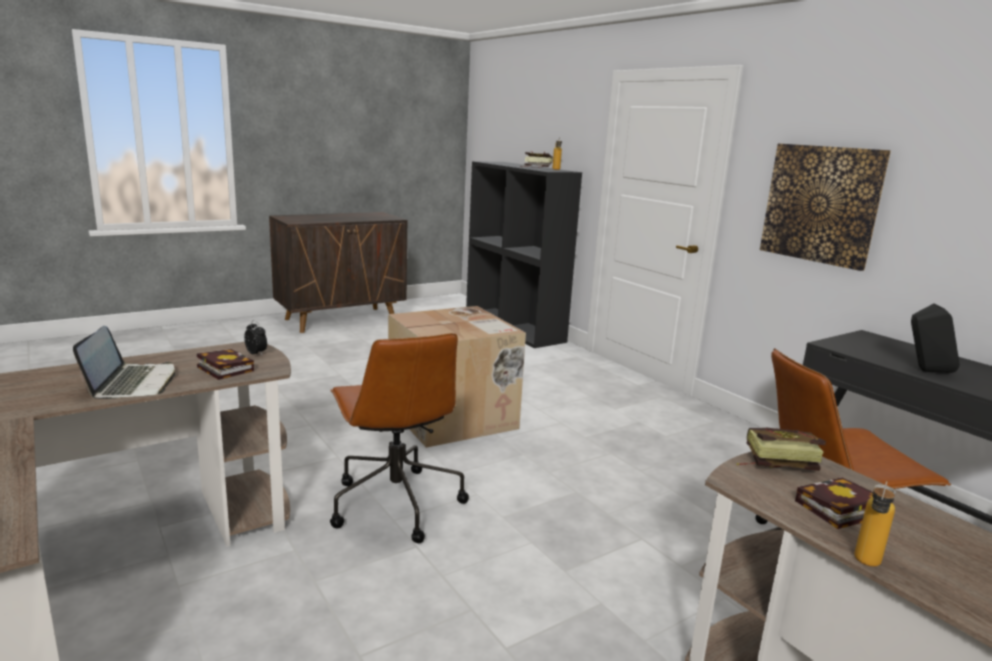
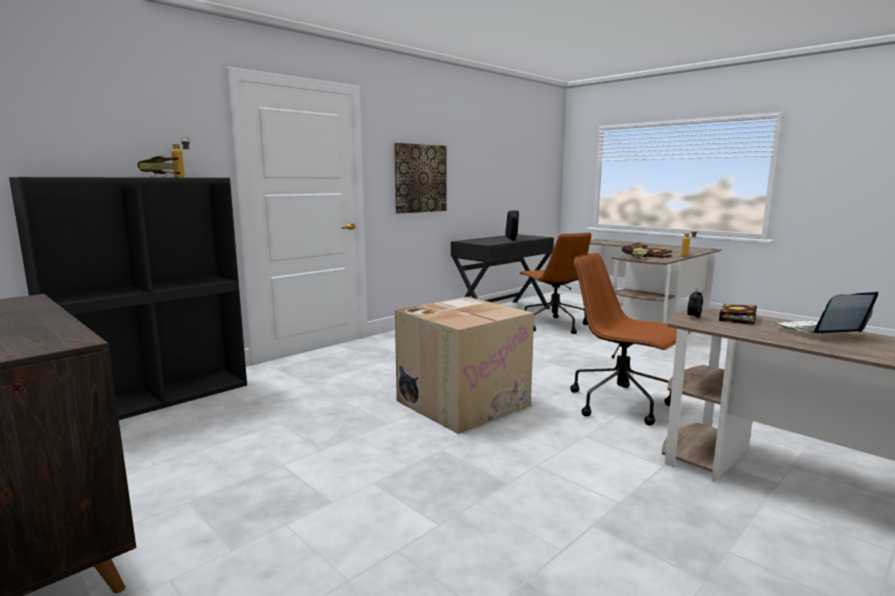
camera: 100 degrees left, 5 degrees down
brown office chair [330,333,469,543] -> brown office chair turned 105 degrees counterclockwise [570,253,691,425]

